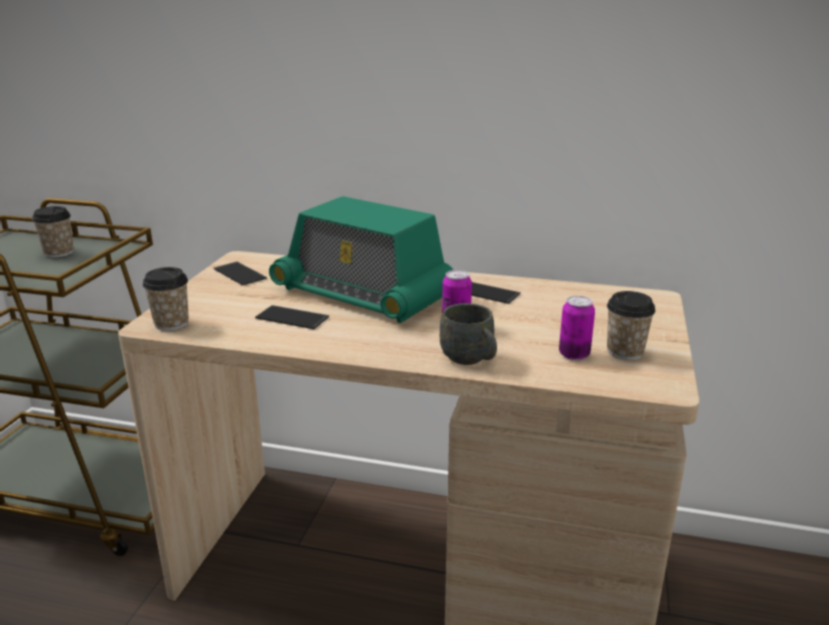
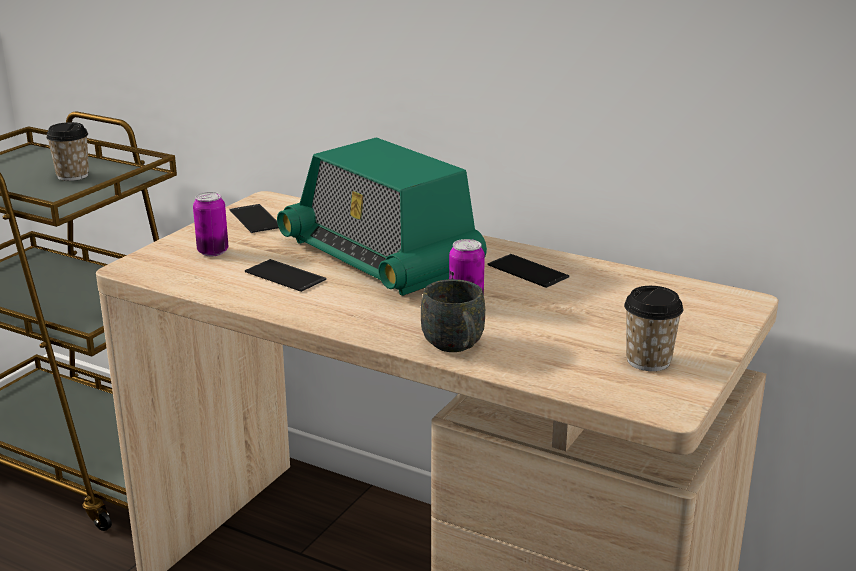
camera: 15 degrees right, 0 degrees up
cup [143,267,189,331] -> none
can [559,296,595,360] -> can moved to [193,192,228,256]

